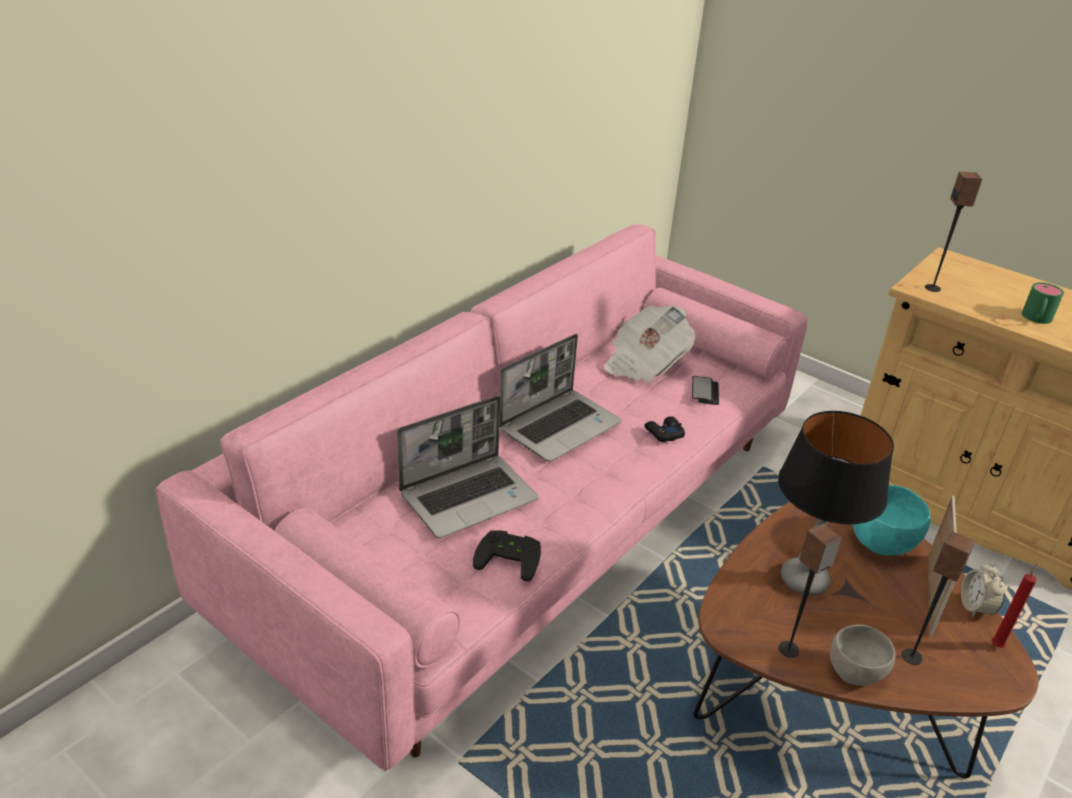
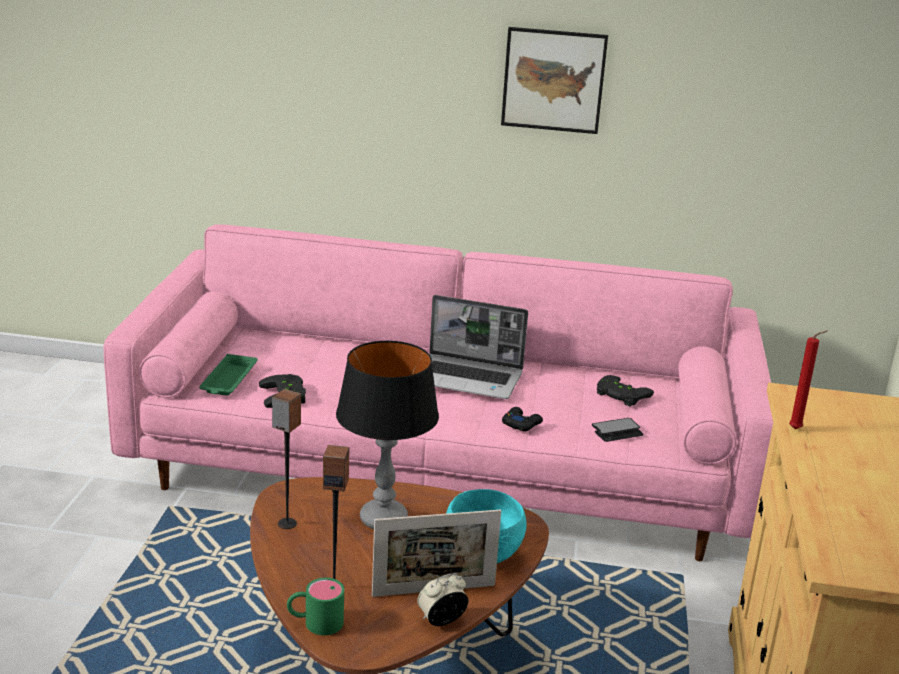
camera: 60 degrees right, 10 degrees down
laptop [397,396,539,538] -> none
newspaper [604,306,695,383] -> black game controller [597,375,654,407]
grey bowl [830,624,896,686] -> none
speaker [925,172,982,292] -> none
red candle [992,563,1038,648] -> red candle moved to [789,330,828,429]
green mug [1022,282,1064,324] -> green mug moved to [287,578,344,635]
none -> green tray [199,354,257,395]
none -> picture [501,27,608,134]

